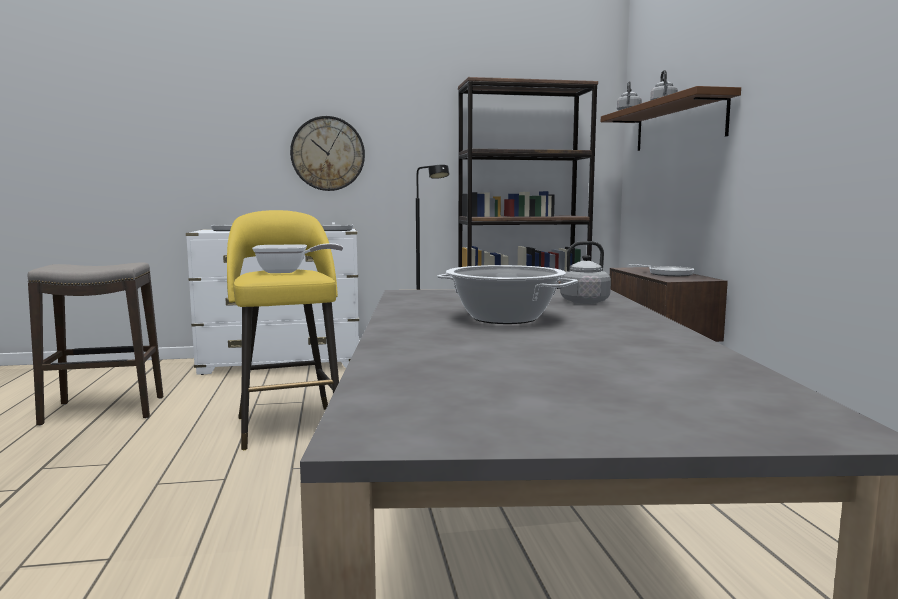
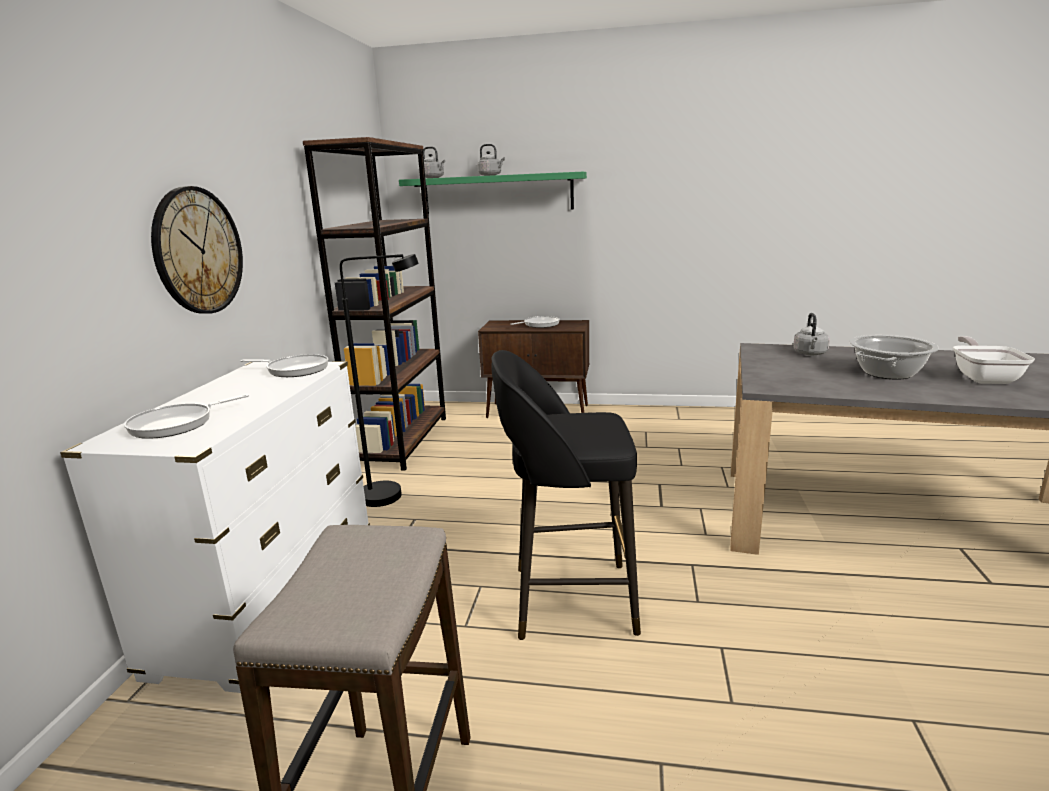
camera: 70 degrees left, 10 degrees up
yellow stool [227,210,339,450] -> black stool [491,350,641,640]
frying pan [252,243,343,273] -> frying pan moved to [953,336,1035,384]
brown shelf [601,86,741,151] -> green shelf [399,172,587,214]

